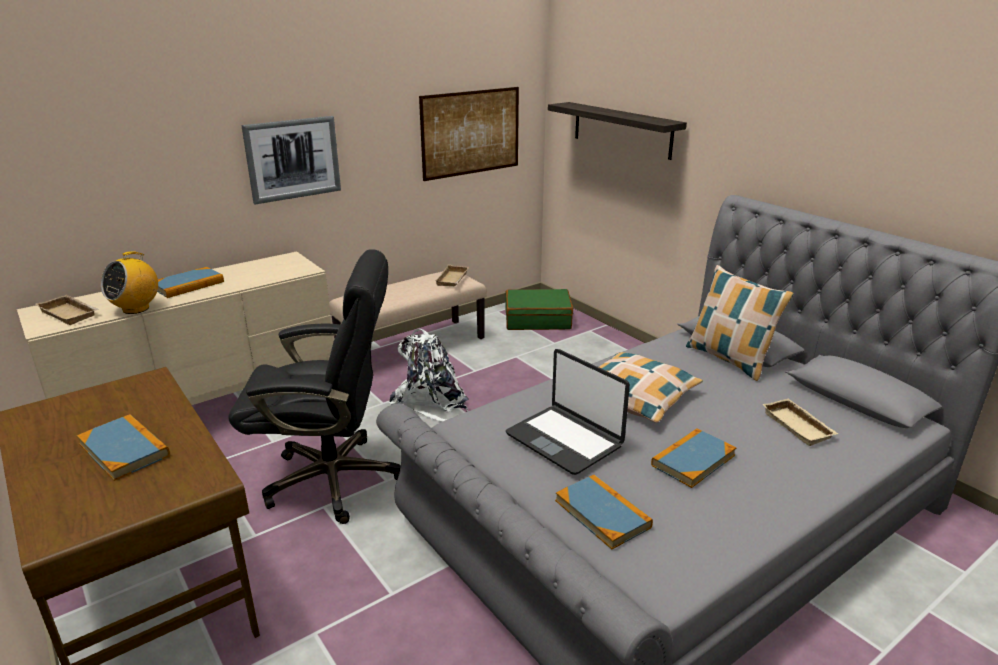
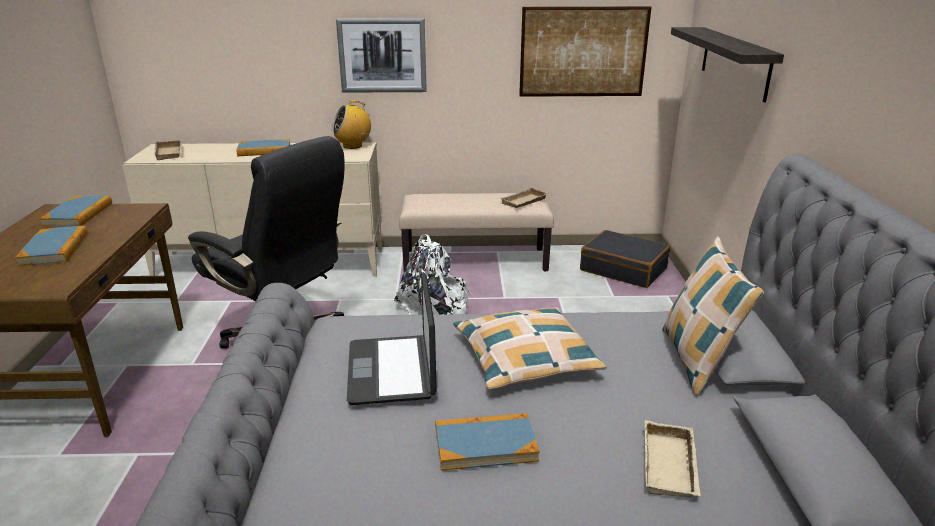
camera: 35 degrees right, 0 degrees up
radio [101,251,158,314] -> radio moved to [332,100,371,149]
green suitcase [505,289,573,330] -> black suitcase [580,230,671,288]
book [555,475,653,549] -> book moved to [39,196,112,227]

